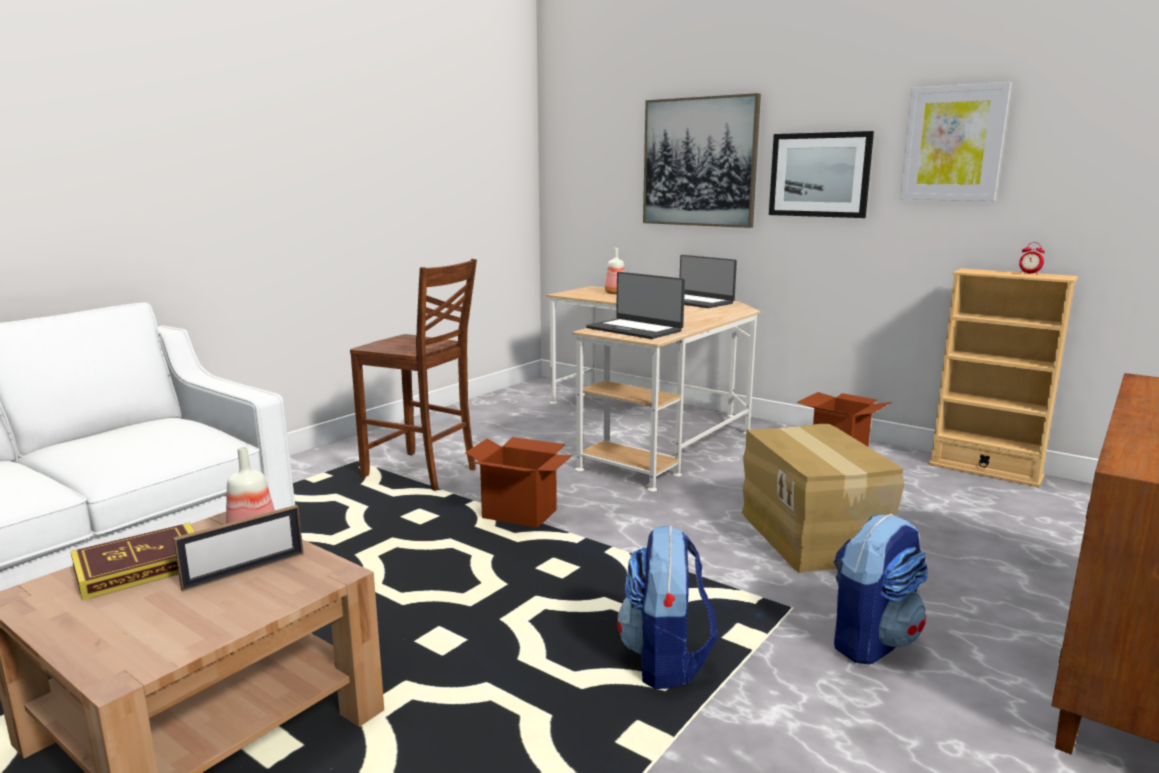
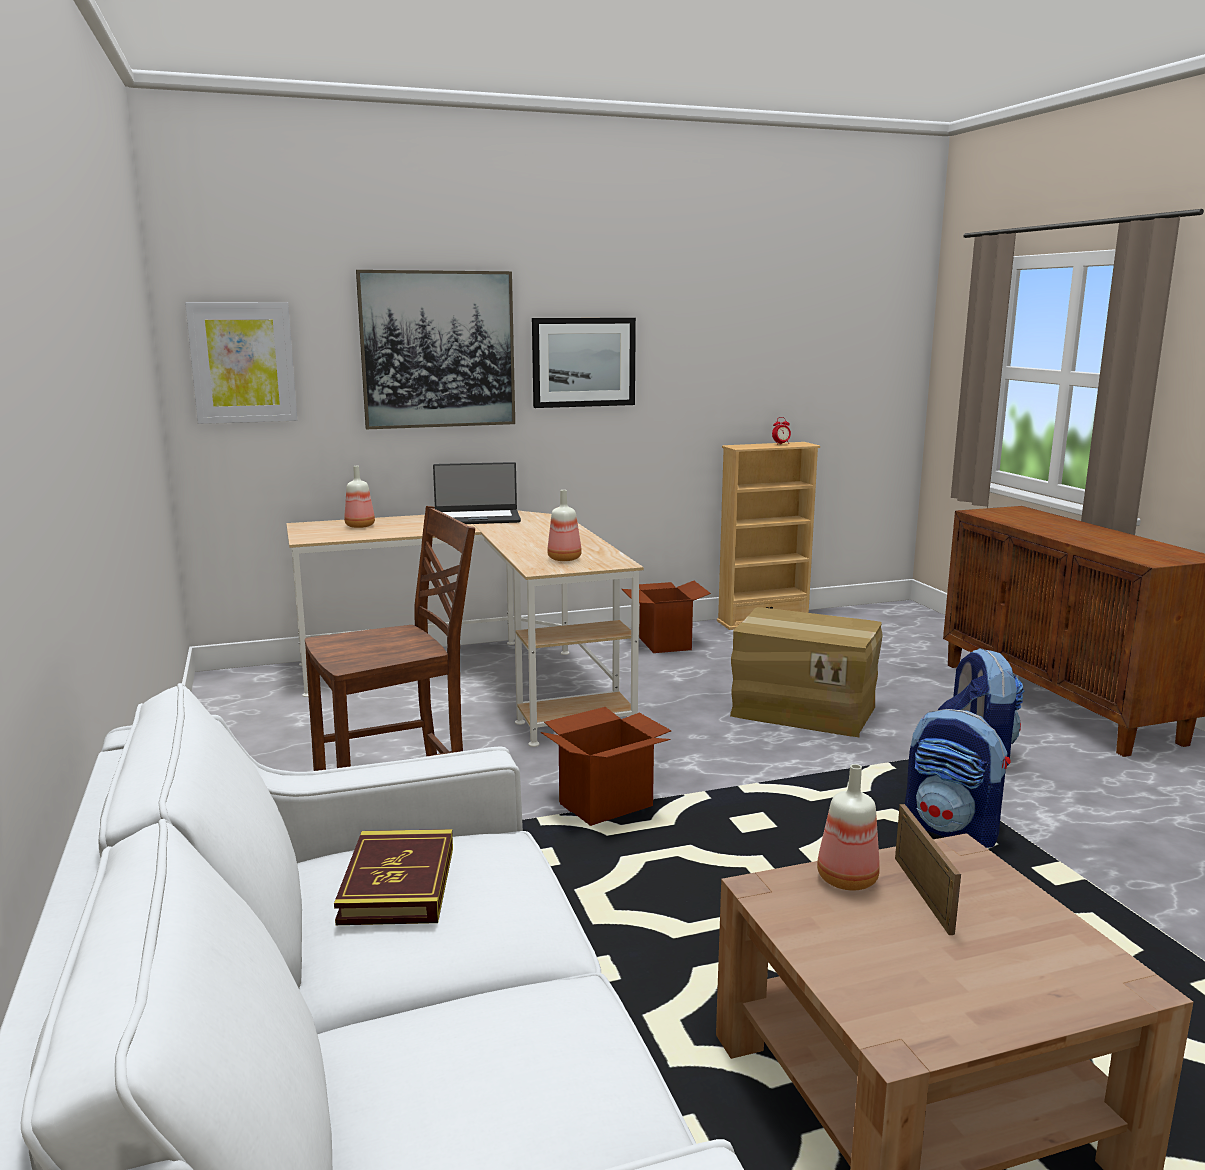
camera: 55 degrees left, 0 degrees up
book [70,523,195,601] -> book moved to [334,829,453,925]
laptop [586,272,685,339] -> bottle [547,490,582,561]
picture [900,82,1011,201] -> picture moved to [185,302,298,424]

